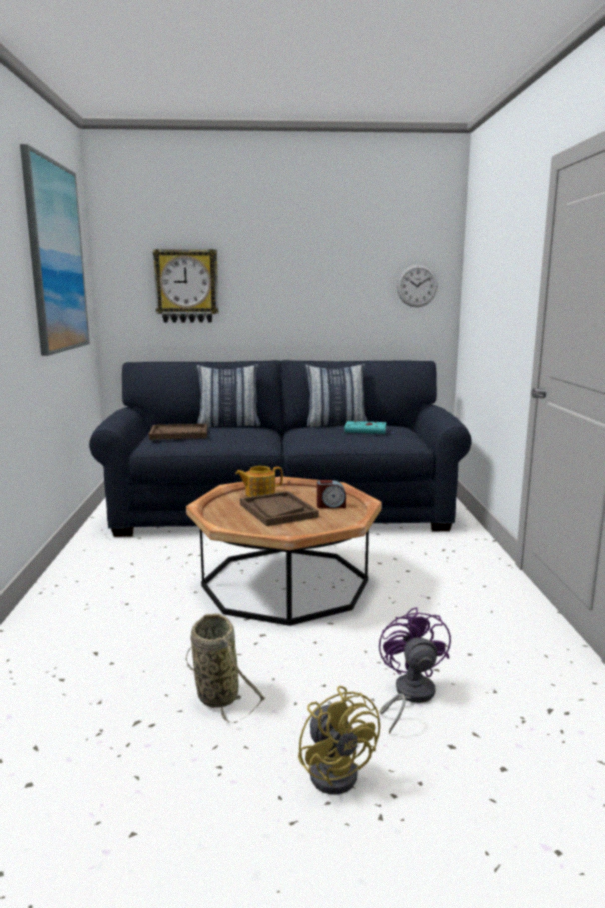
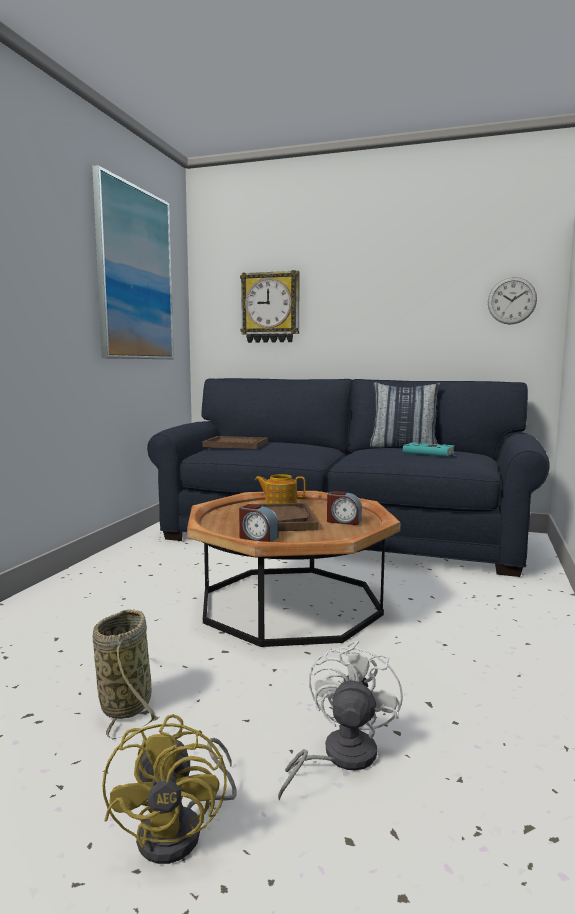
camera: 20 degrees right, 5 degrees down
pillow [196,364,260,427] -> none
purple fan [379,607,451,734] -> white fan [278,640,403,800]
none -> alarm clock [239,504,278,542]

